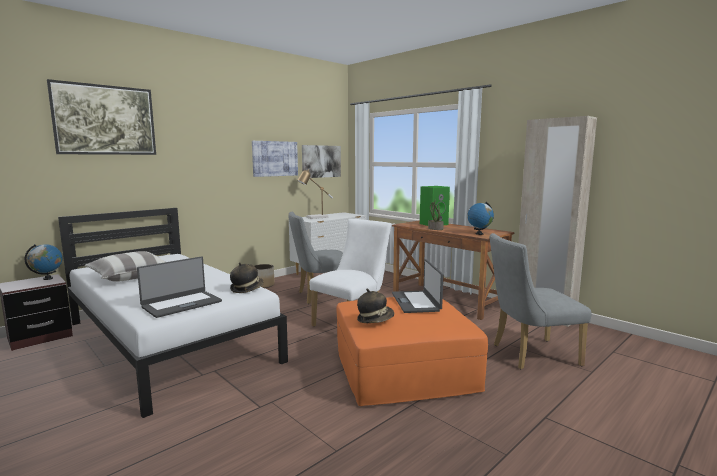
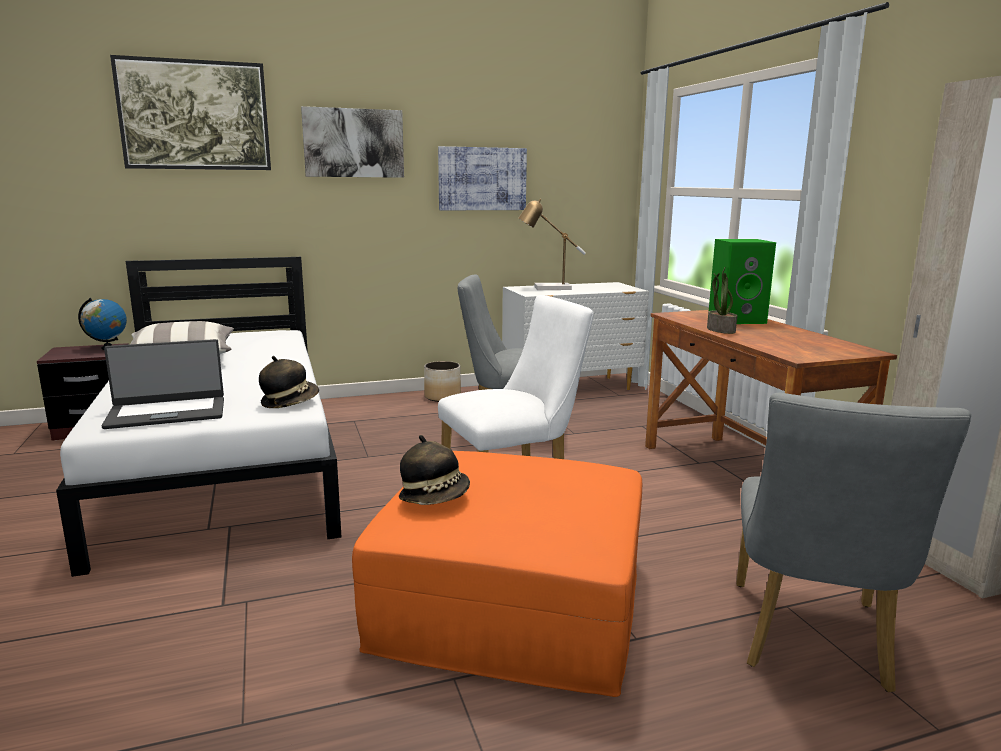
camera: 25 degrees right, 5 degrees up
picture [302,145,341,178] -> picture moved to [301,106,404,178]
laptop [392,259,443,313] -> none
globe [467,202,494,235] -> none
grey chair [490,233,592,369] -> grey chair turned 90 degrees counterclockwise [736,393,971,692]

